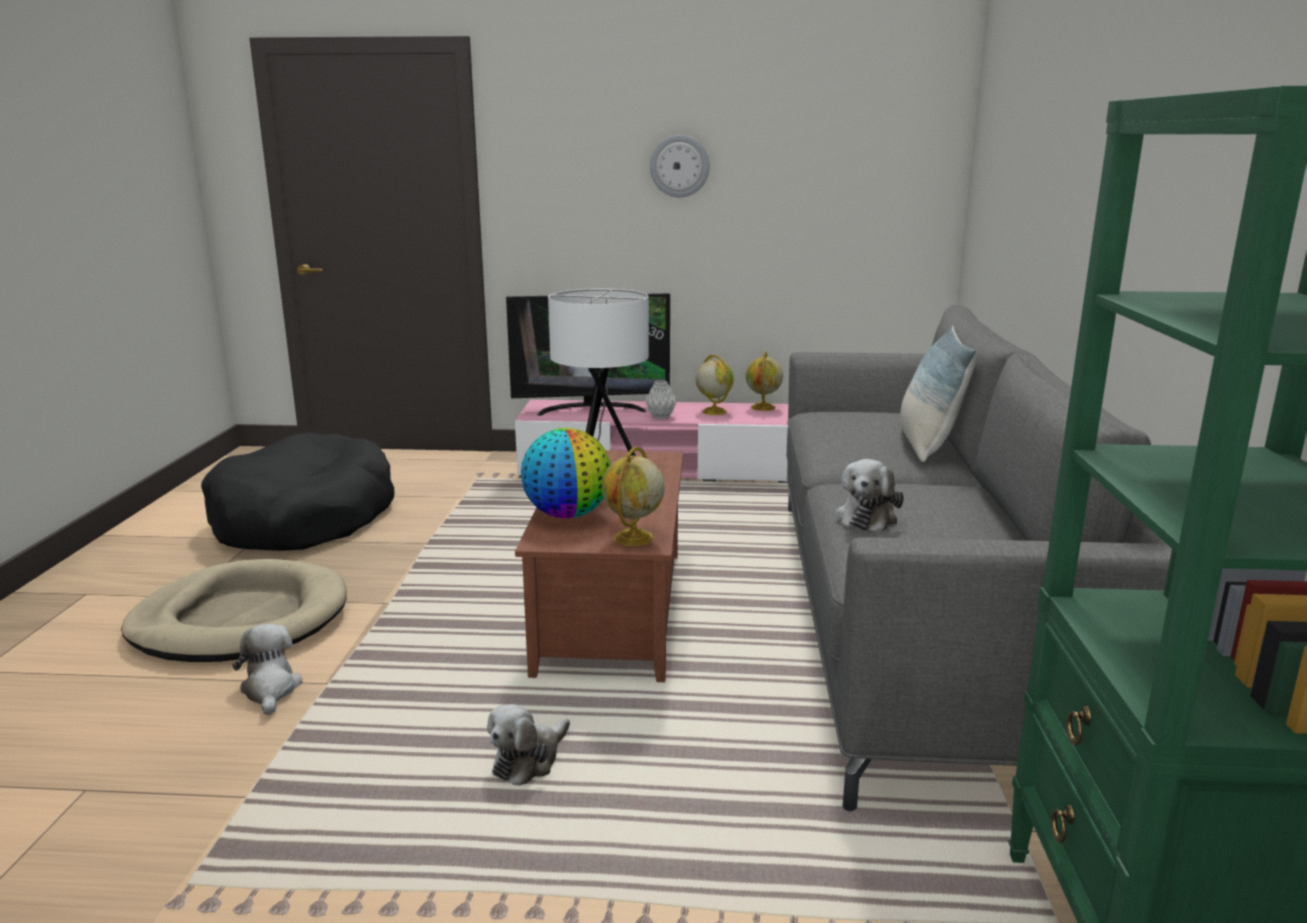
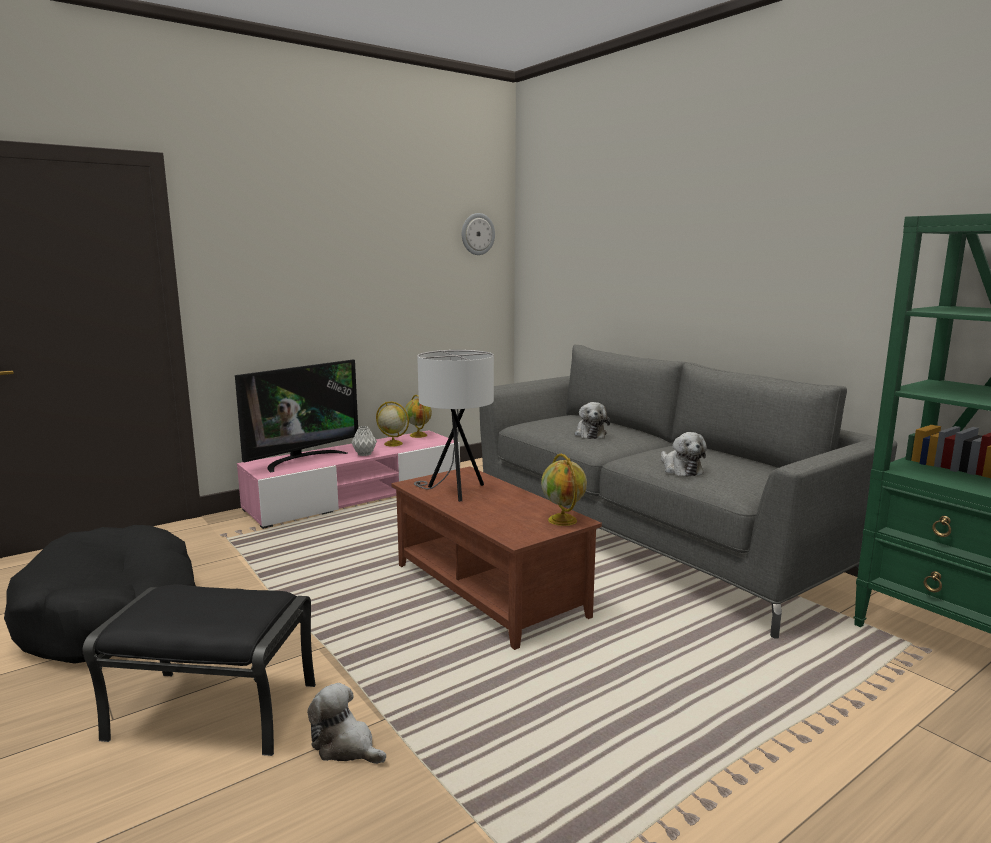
camera: 40 degrees left, 5 degrees down
beige dog bed [121,559,347,662] -> black ottoman [82,584,316,756]
plush toy [487,704,570,786] -> plush toy moved to [574,402,610,439]
globe [521,428,611,518] -> none
wall clock [650,135,710,197] -> wall clock moved to [462,213,495,255]
pillow [900,325,977,462] -> none

